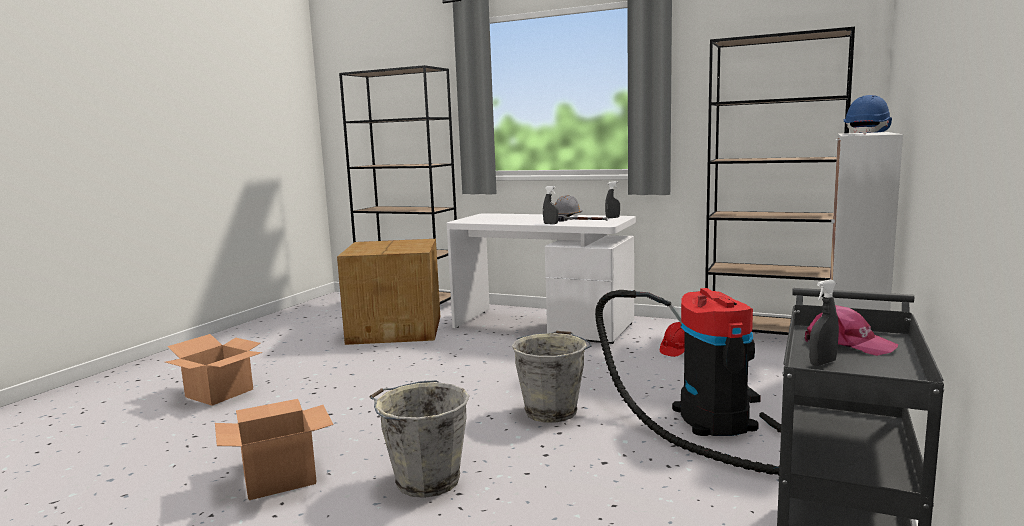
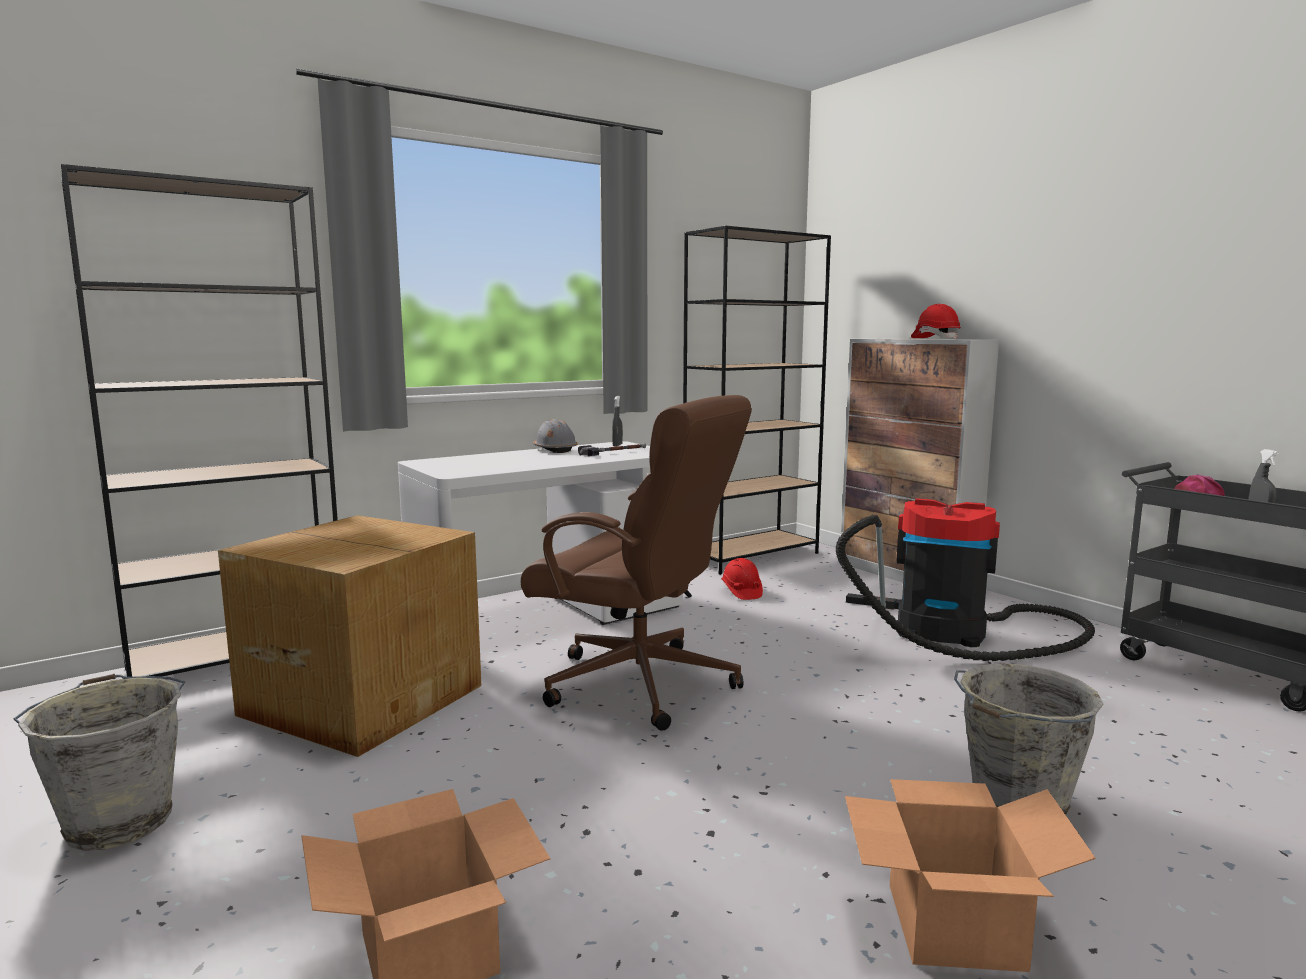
camera: 60 degrees left, 0 degrees up
grey bucket [512,331,592,423] -> grey bucket moved to [14,674,185,851]
grey spray bottle [543,186,558,224] -> none
blue hard hat [844,95,892,134] -> red hard hat [911,304,961,339]
none -> brown office chair [521,395,752,731]

